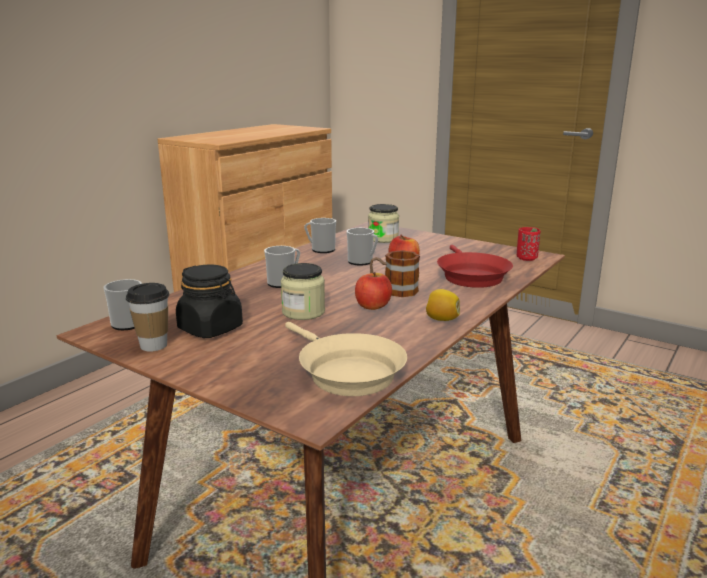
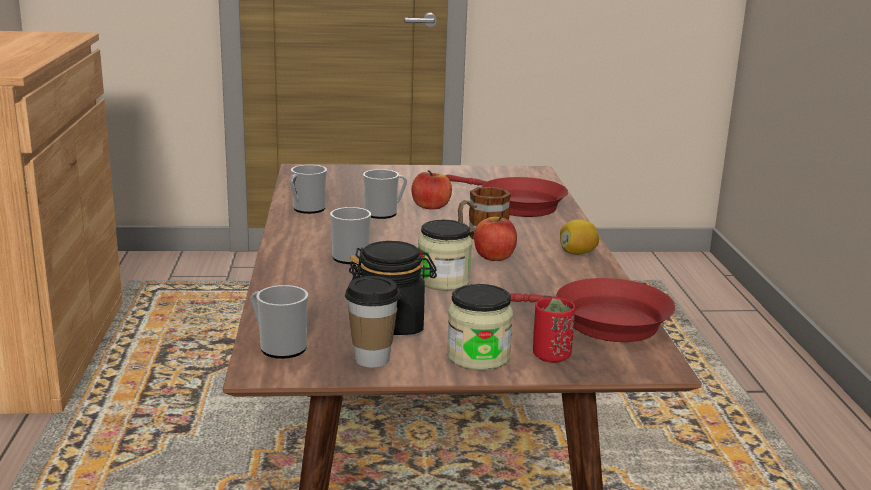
camera: 40 degrees left, 0 degrees up
beige frying pan [285,322,407,396] -> red frying pan [509,278,675,342]
jar [368,204,399,243] -> jar moved to [447,284,513,371]
red cup [517,227,541,261] -> red cup moved to [533,298,575,363]

